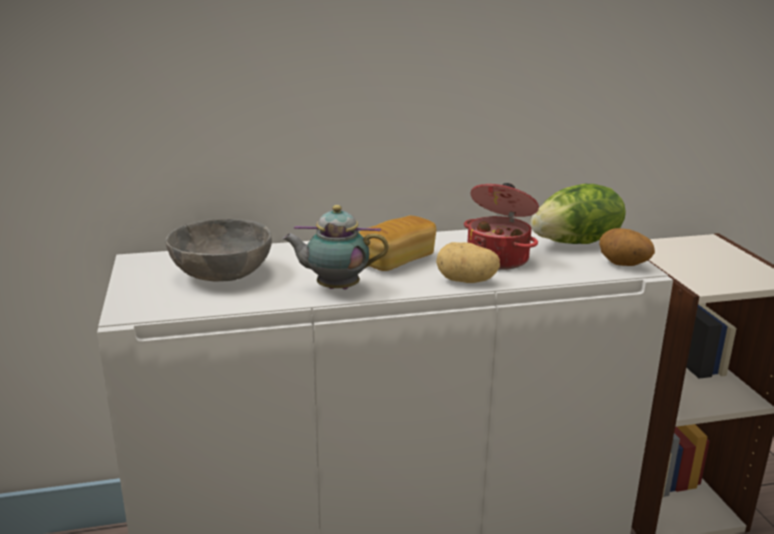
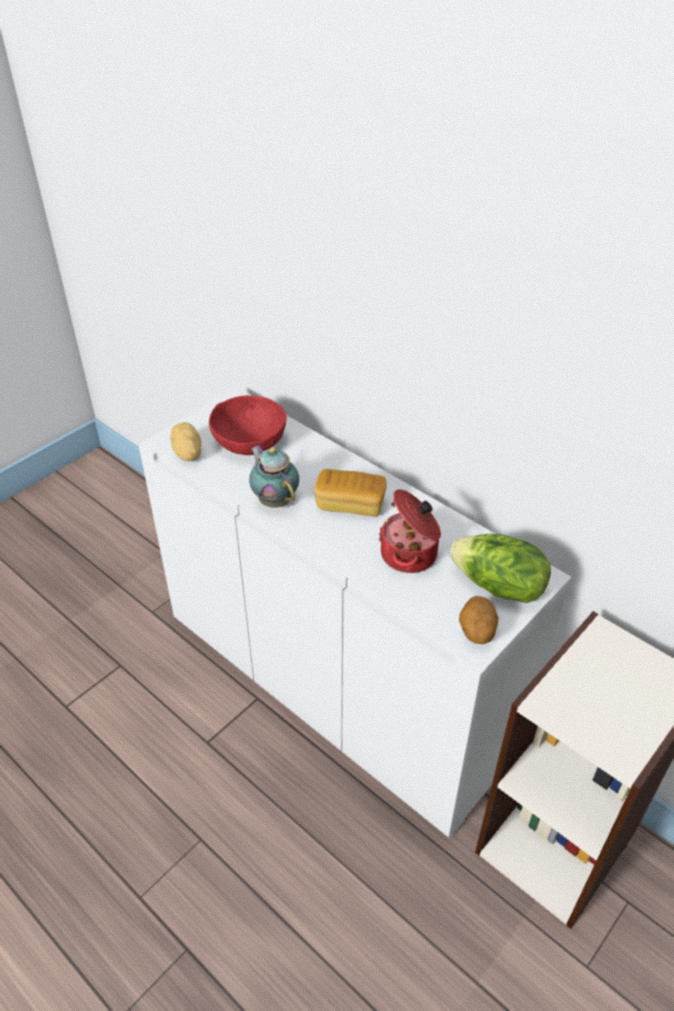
camera: 55 degrees right, 20 degrees up
grey bowl [165,219,272,282] -> red bowl [209,395,287,455]
potato [436,242,500,283] -> potato moved to [170,422,201,461]

